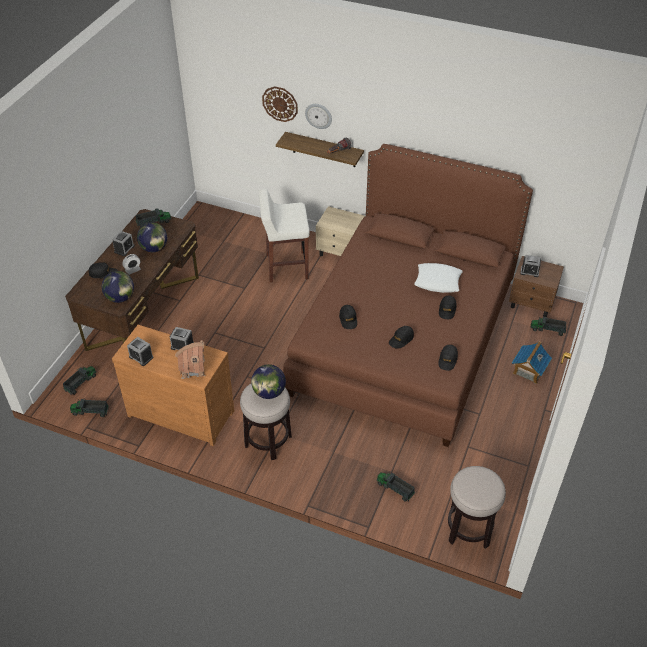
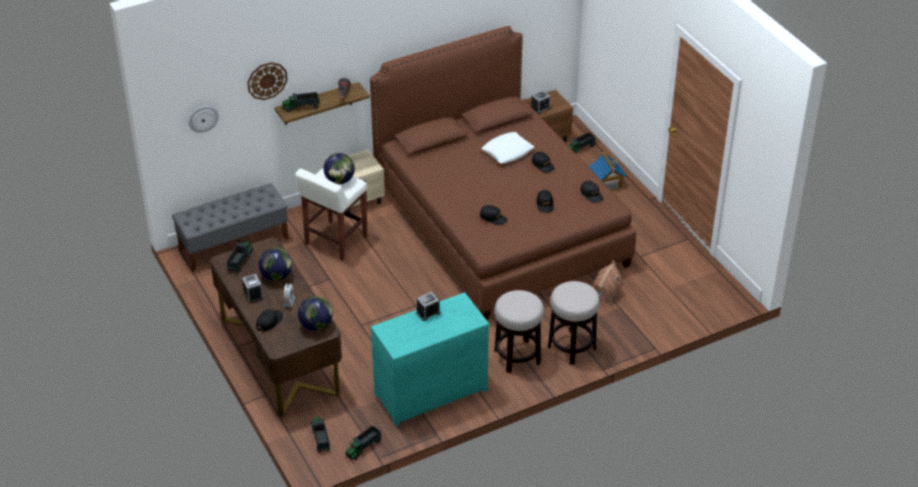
camera: 50 degrees left, 5 degrees down
brown dresser [112,325,234,446] -> turquoise dresser [370,292,489,427]
alarm clock [127,337,154,366] -> none
toy house [176,340,206,379] -> toy house moved to [592,261,623,304]
globe [251,364,286,399] -> globe moved to [324,153,355,184]
wall clock [305,104,332,129] -> wall clock moved to [189,106,219,133]
toy truck [377,471,415,502] -> toy truck moved to [282,92,320,112]
stool [448,466,506,549] -> stool moved to [548,281,600,365]
none -> grey bench [172,183,288,271]

